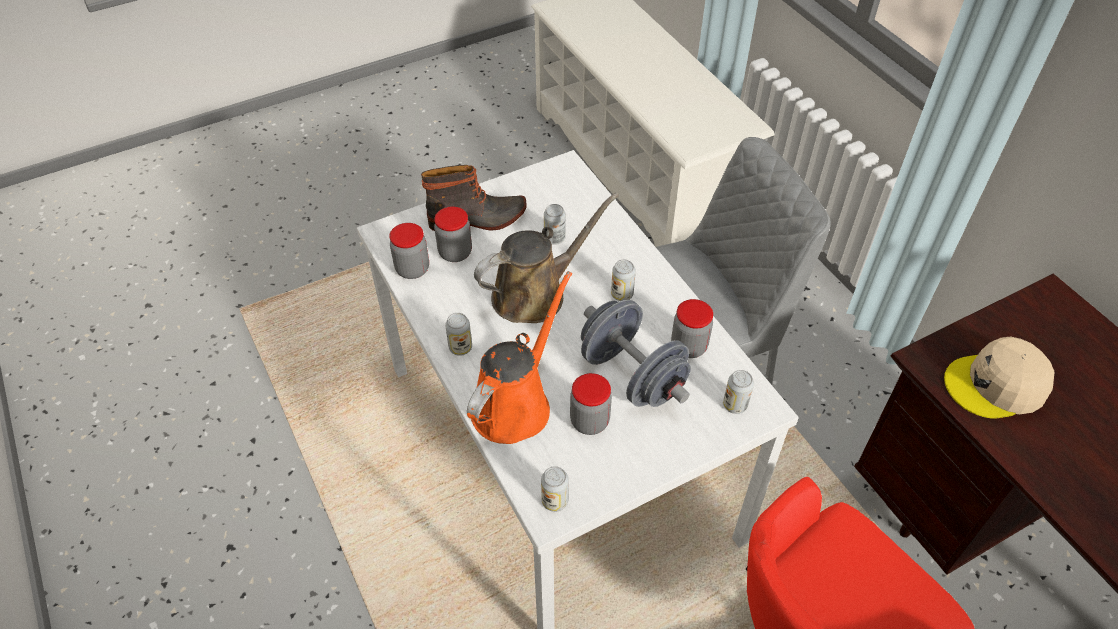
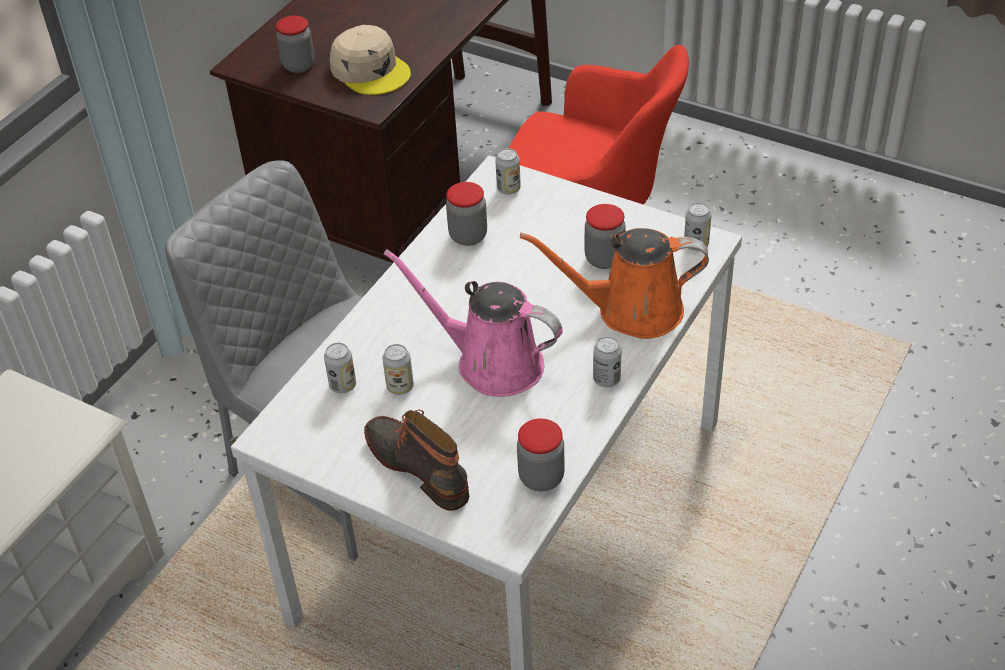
camera: 120 degrees left, 5 degrees down
jar [434,206,472,262] -> jar moved to [276,16,315,73]
brown watering can [474,193,619,323] -> pink watering can [384,249,563,397]
grey dumbbell [581,300,691,407] -> none
can [611,260,636,301] -> can moved to [324,343,356,393]

